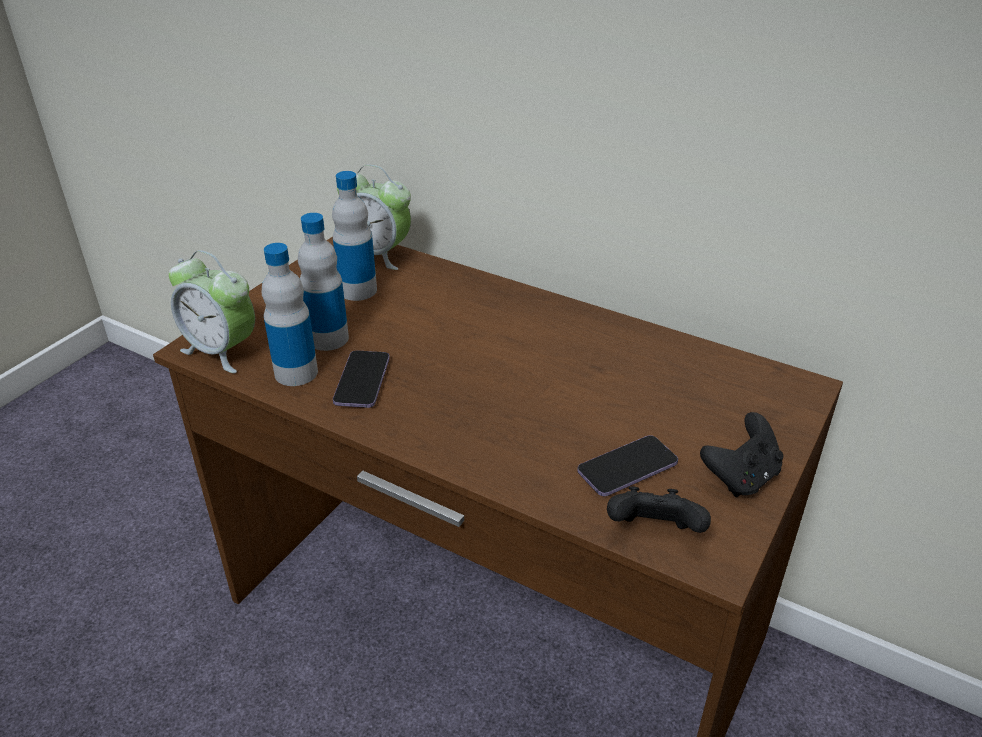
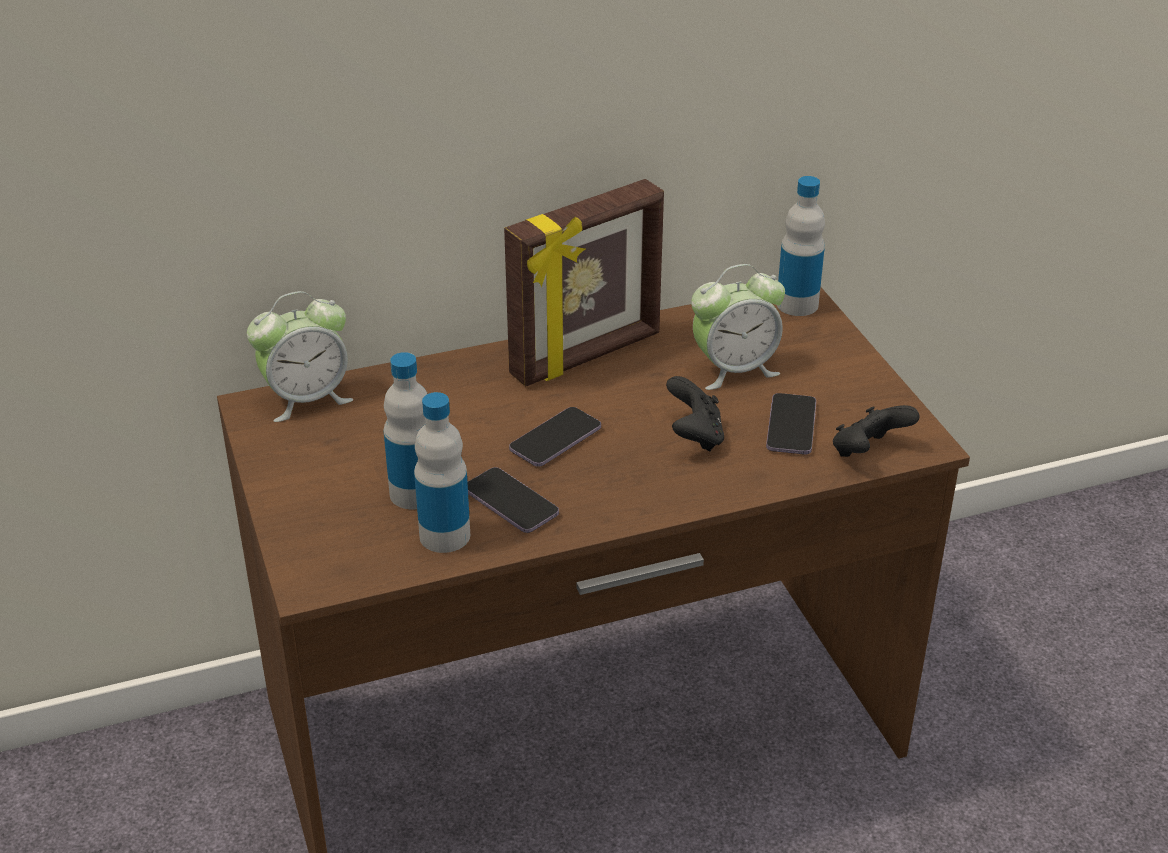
camera: 50 degrees left, 0 degrees up
alarm clock [169,250,255,373] -> alarm clock moved to [691,264,785,390]
bottle [332,171,377,301] -> bottle moved to [777,176,825,316]
black game controller [700,412,783,497] -> black game controller moved to [666,376,724,452]
none -> picture frame [504,179,664,386]
none -> phone [509,407,601,467]

